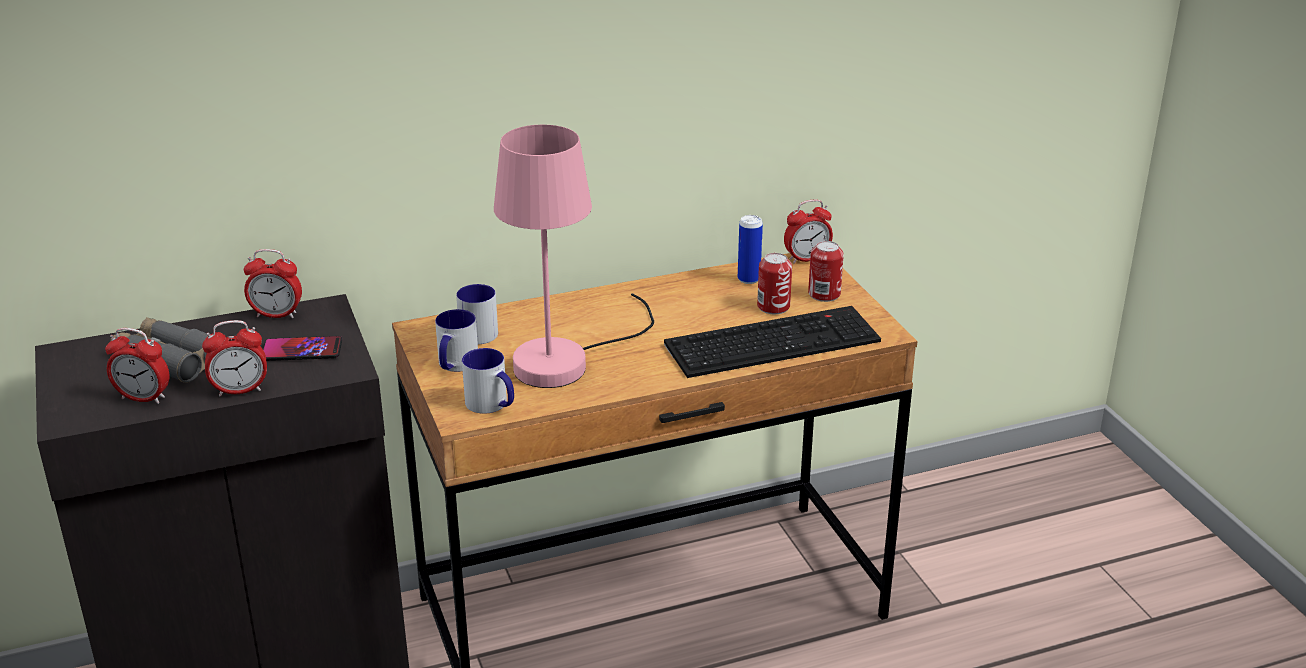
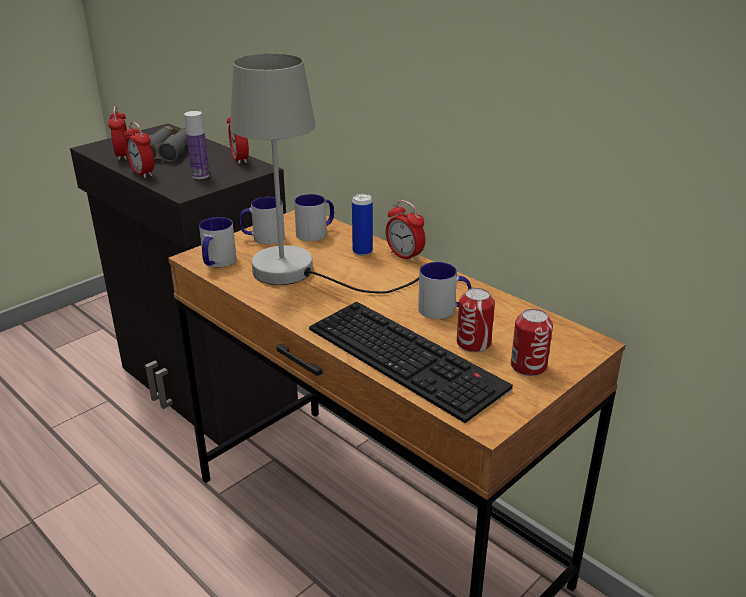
camera: 65 degrees right, 0 degrees up
phone [263,336,342,361] -> bottle [184,111,210,179]
pink table lamp [494,125,654,388] -> grey table lamp [230,54,419,294]
can [738,215,763,284] -> can moved to [352,194,373,256]
alarm clock [784,199,833,264] -> alarm clock moved to [386,200,426,263]
none -> mug [418,262,471,319]

